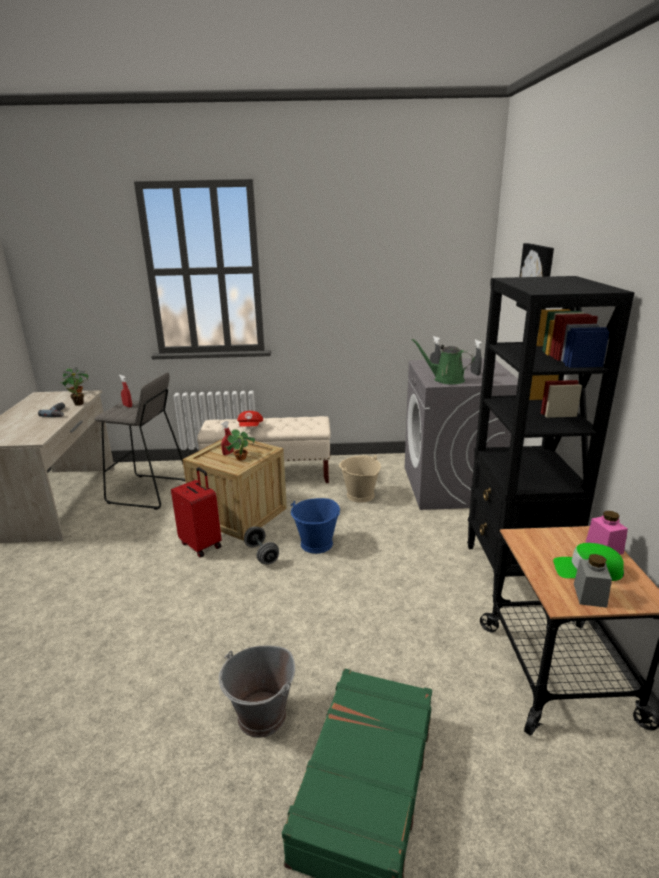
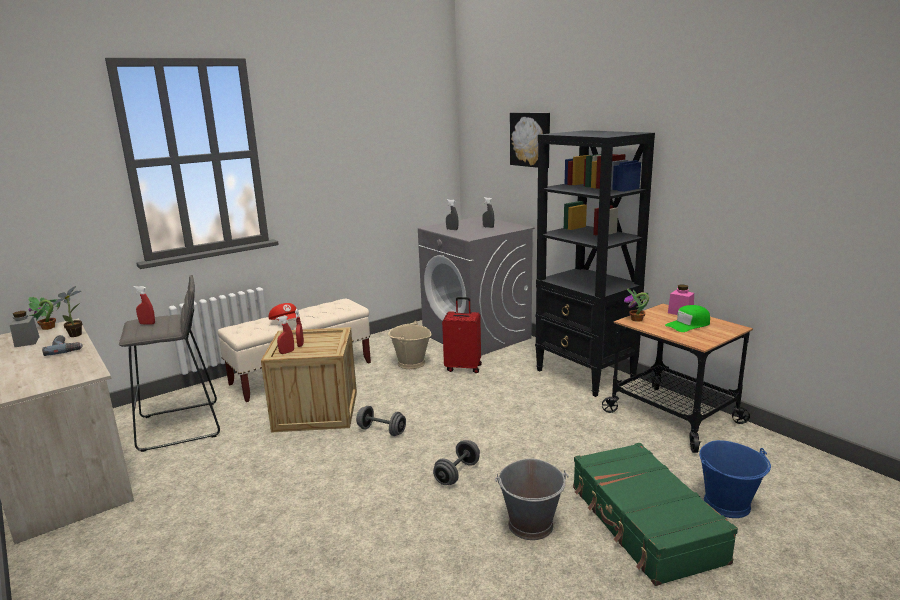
camera: 35 degrees left, 5 degrees down
red suitcase [171,467,222,558] -> red suitcase moved to [442,297,482,373]
potted plant [224,429,255,461] -> potted plant moved to [624,289,649,322]
blue bucket [291,498,340,554] -> blue bucket moved to [699,440,771,518]
green watering can [411,339,474,384] -> none
grey jar [574,554,612,608] -> grey jar moved to [10,311,40,347]
none -> red spray bottle [276,316,294,354]
none -> grey dumbbell [433,440,480,485]

